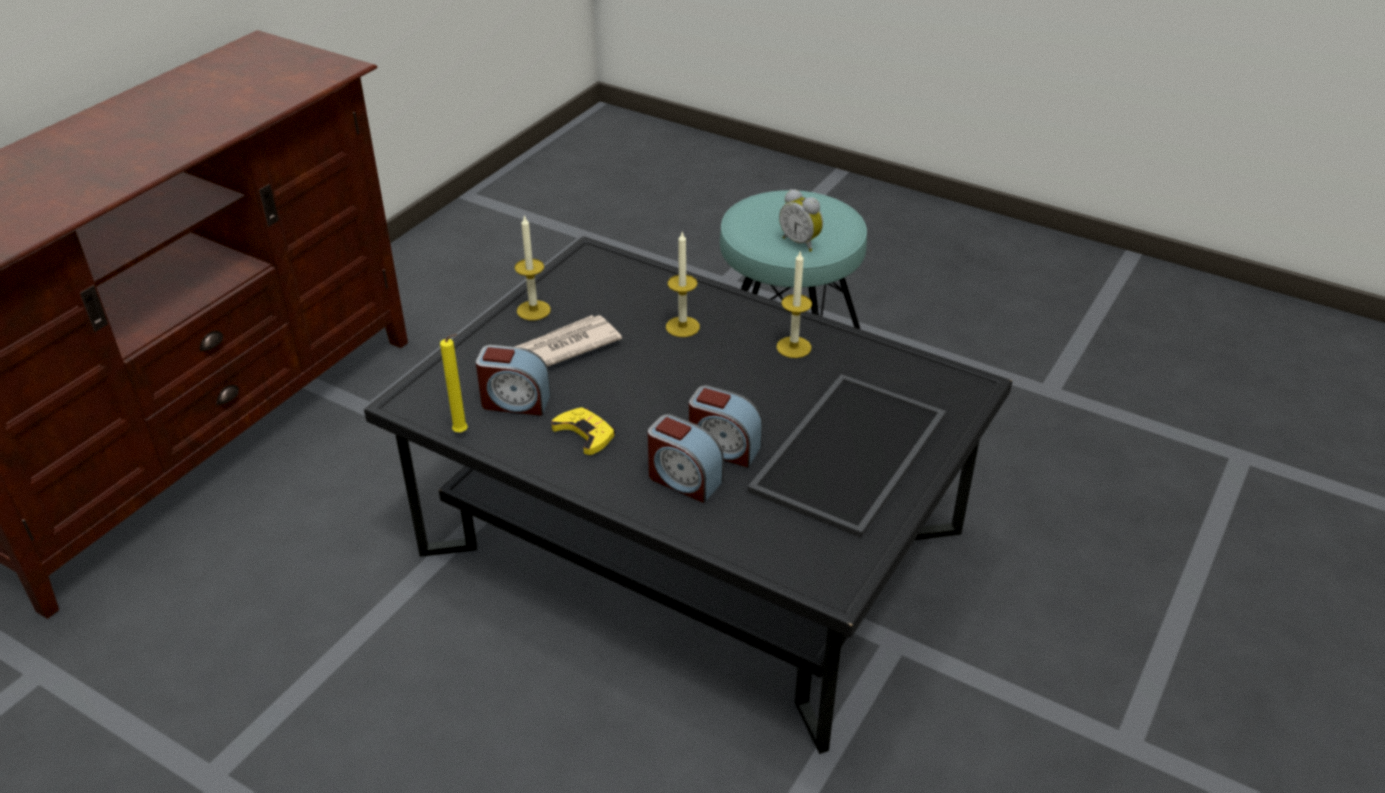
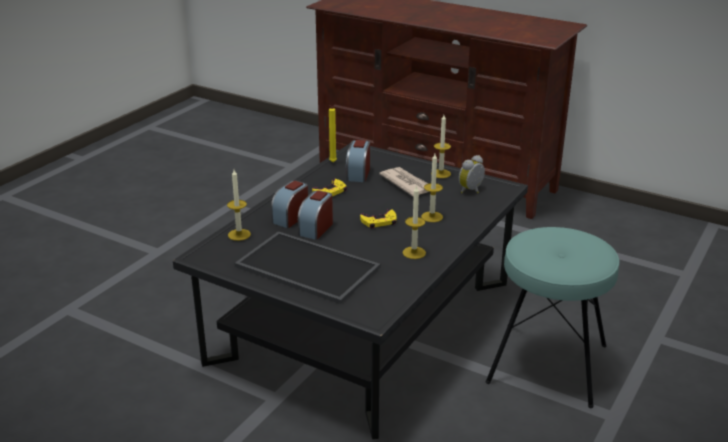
camera: 90 degrees right, 10 degrees down
alarm clock [779,189,823,252] -> alarm clock moved to [459,155,485,193]
none -> candle [227,170,251,241]
none -> yellow game controller [360,209,397,228]

